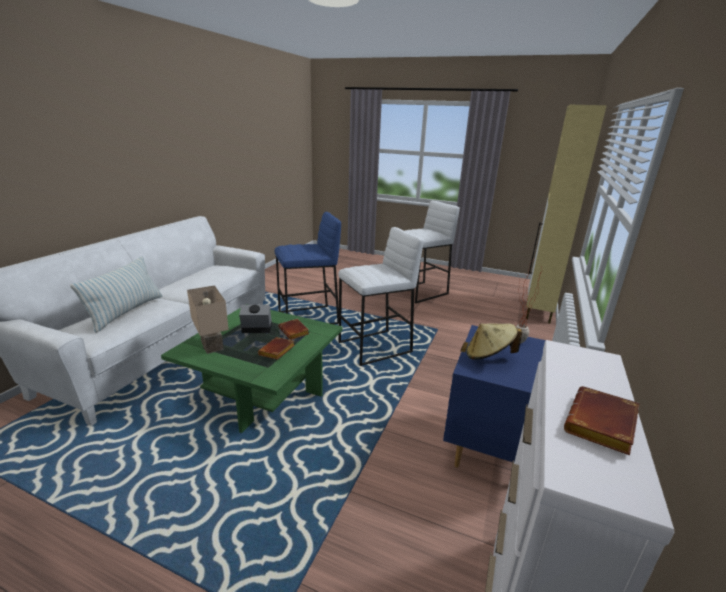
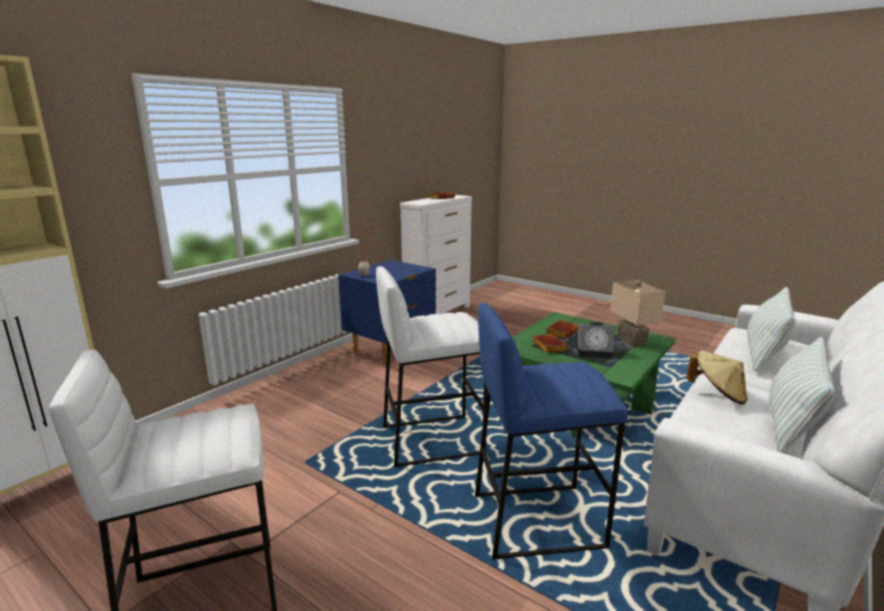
camera: 165 degrees left, 5 degrees down
beige hat [466,323,522,360] -> beige hat moved to [686,350,748,404]
none -> pillow [769,337,835,454]

